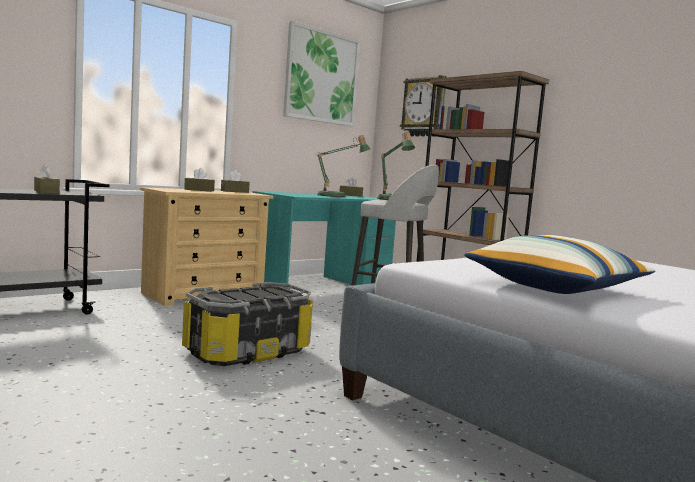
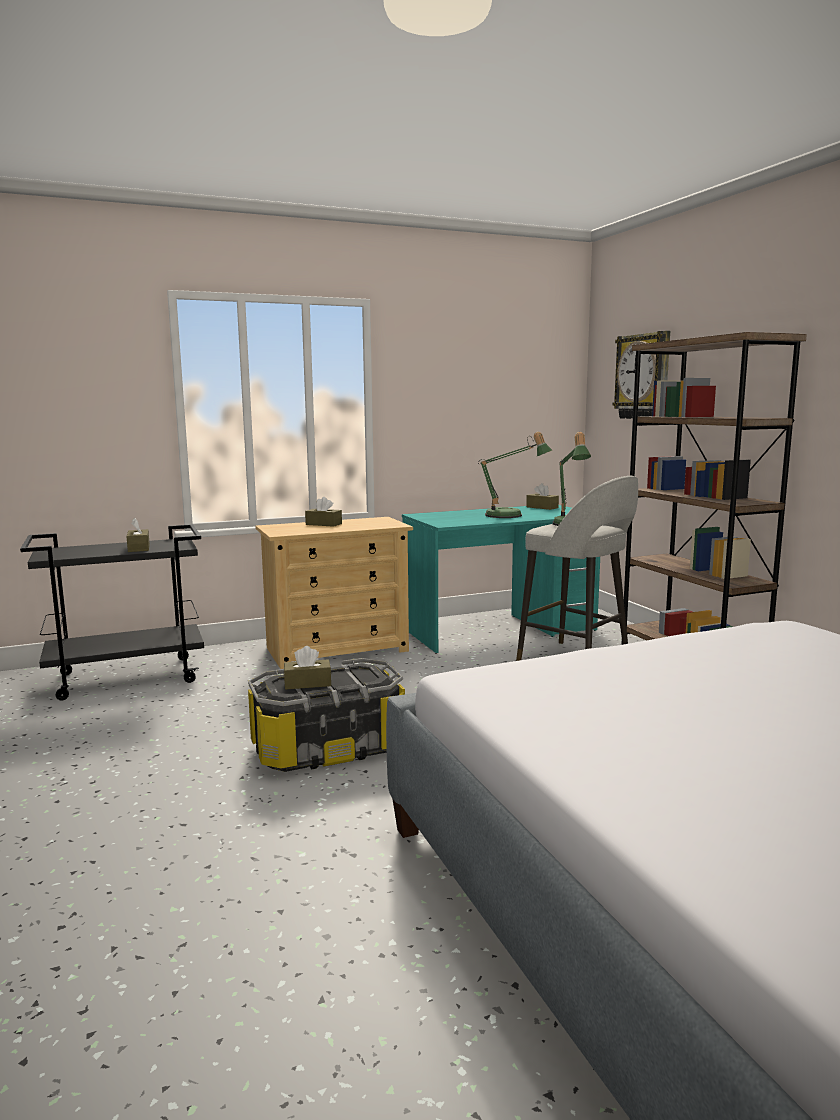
camera: 20 degrees right, 5 degrees up
brown tissue box [221,170,250,193] -> brown tissue box moved to [284,646,331,689]
picture [283,21,361,127] -> none
pillow [464,235,655,294] -> none

